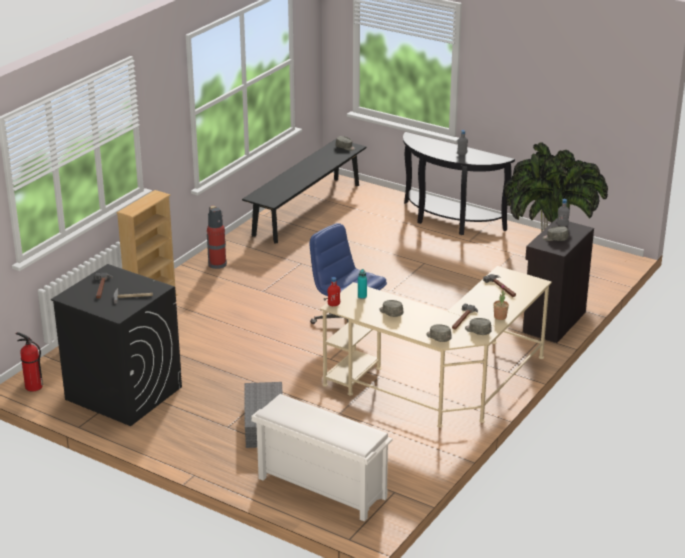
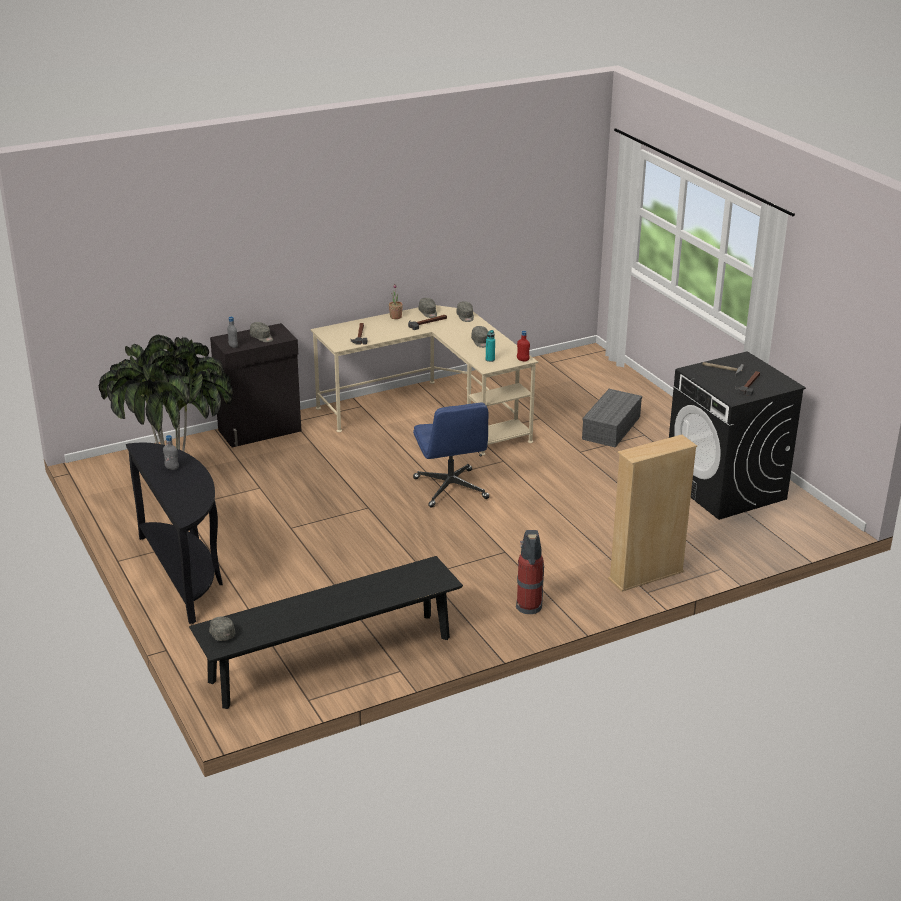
camera: 150 degrees left, 0 degrees up
fire extinguisher [16,332,43,391] -> none
white shoe rack [251,394,393,522] -> none

